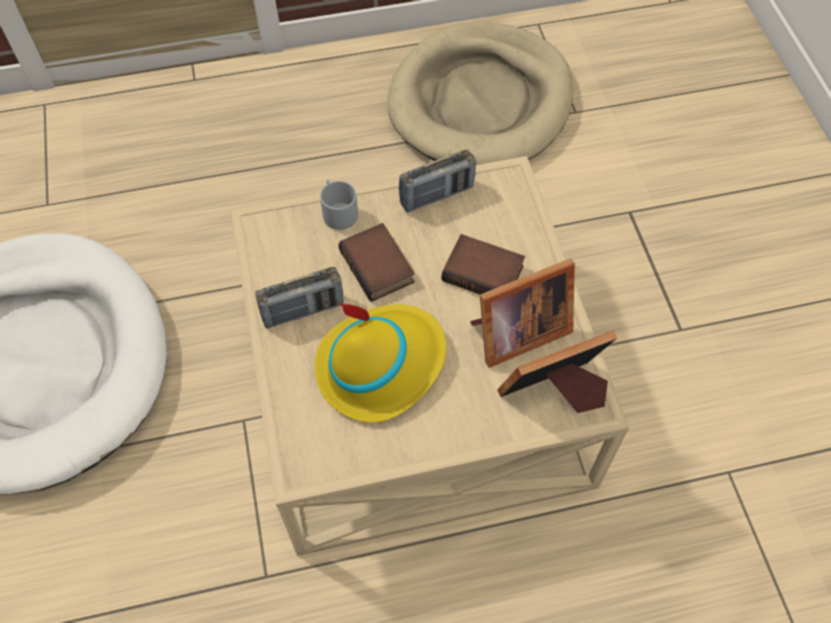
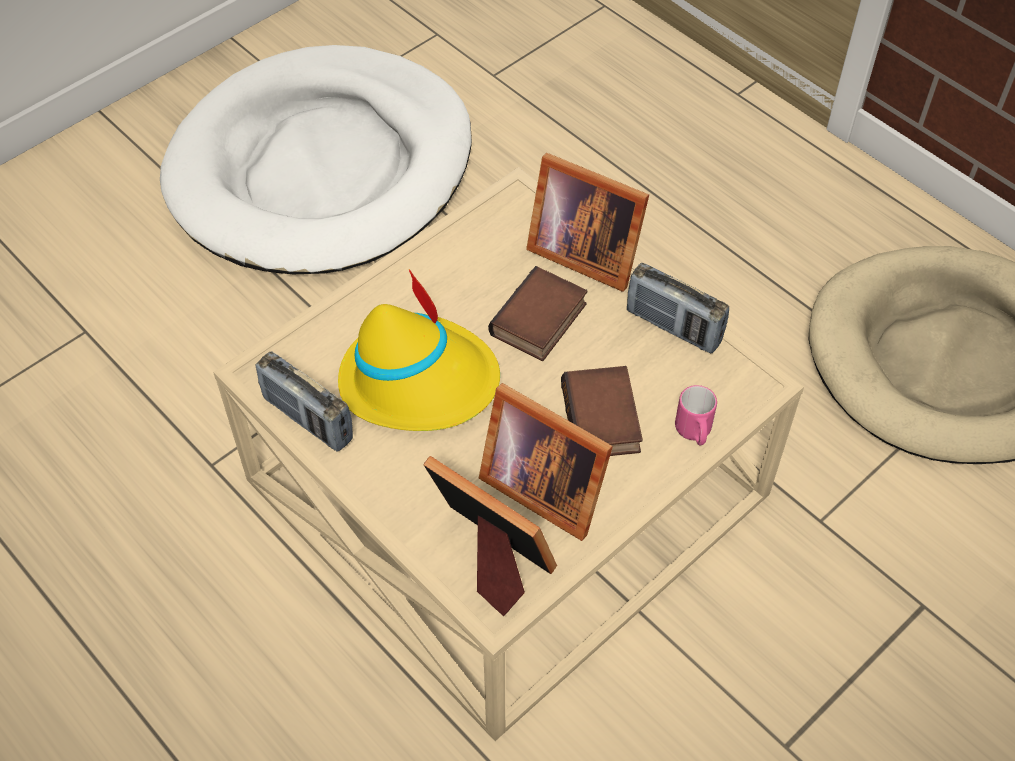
camera: 60 degrees right, 5 degrees down
radio [255,267,343,329] -> radio moved to [255,351,353,452]
grey mug [320,179,358,230] -> picture frame [526,153,649,292]
none -> pink mug [675,385,717,445]

